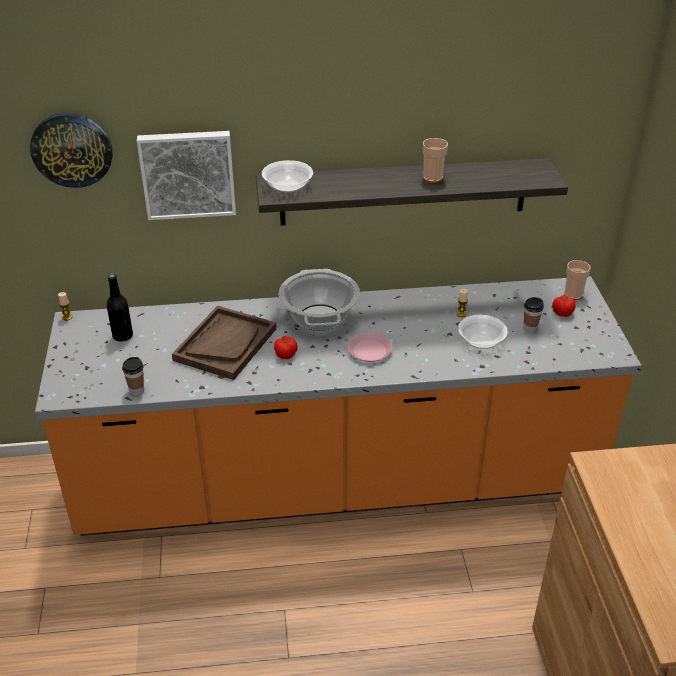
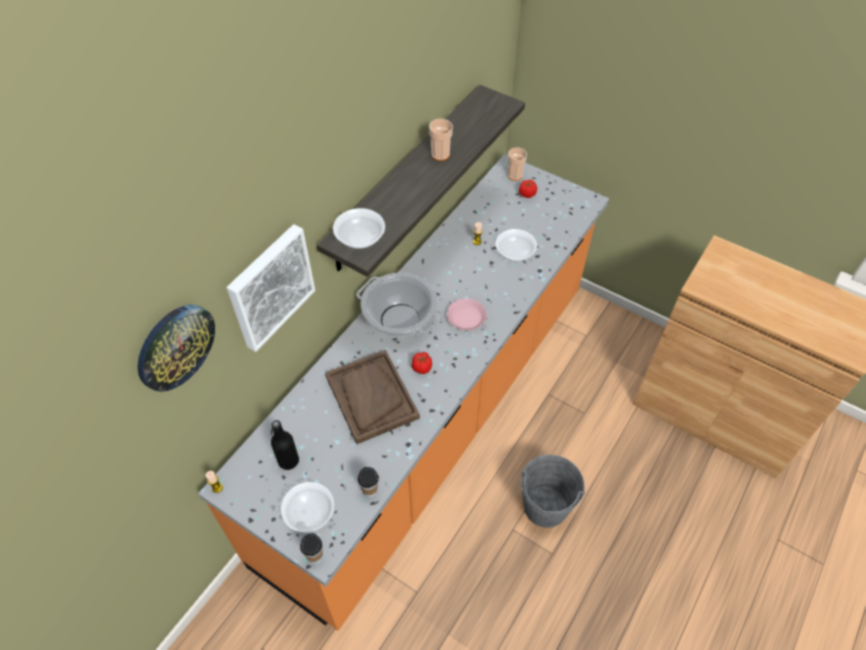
camera: 50 degrees left, 15 degrees up
cup [523,297,544,333] -> cup moved to [300,533,323,564]
none -> bowl [281,482,334,532]
none -> grey bucket [521,454,585,528]

